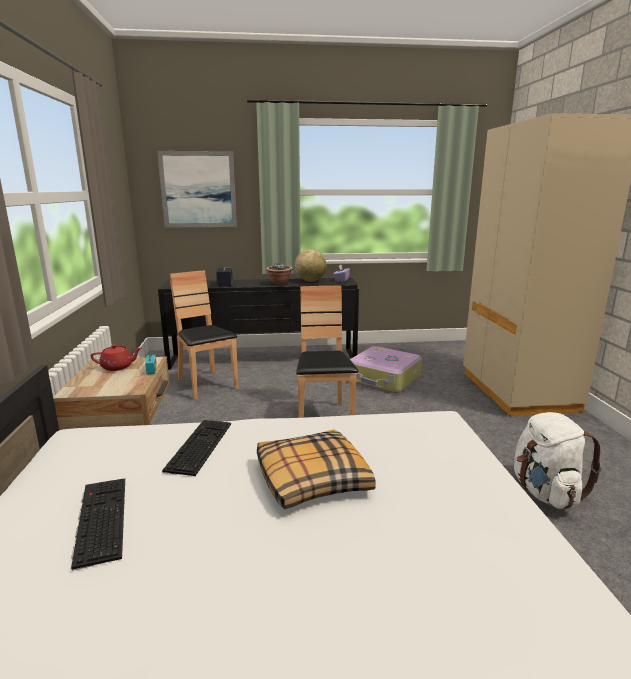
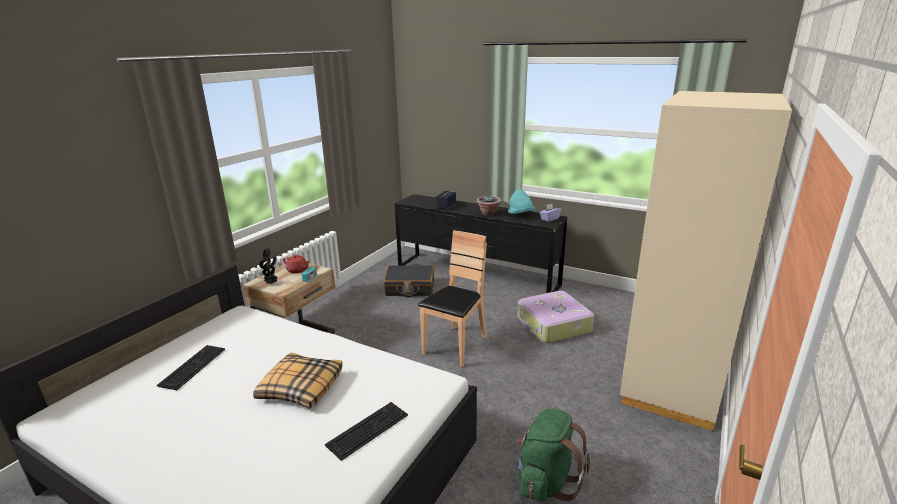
camera: 35 degrees right, 5 degrees up
picture [157,151,237,228] -> none
keyboard [162,420,231,476] -> keyboard moved to [325,402,408,461]
brown chair [170,270,239,400] -> black suitcase [384,265,434,297]
globe [295,249,327,282] -> turquoise hat [508,190,536,214]
white backpack [514,412,602,509] -> green backpack [516,408,590,502]
none -> potted plant [259,248,277,284]

